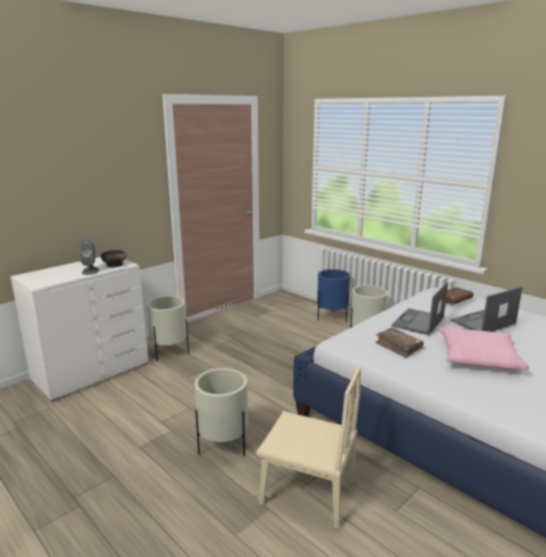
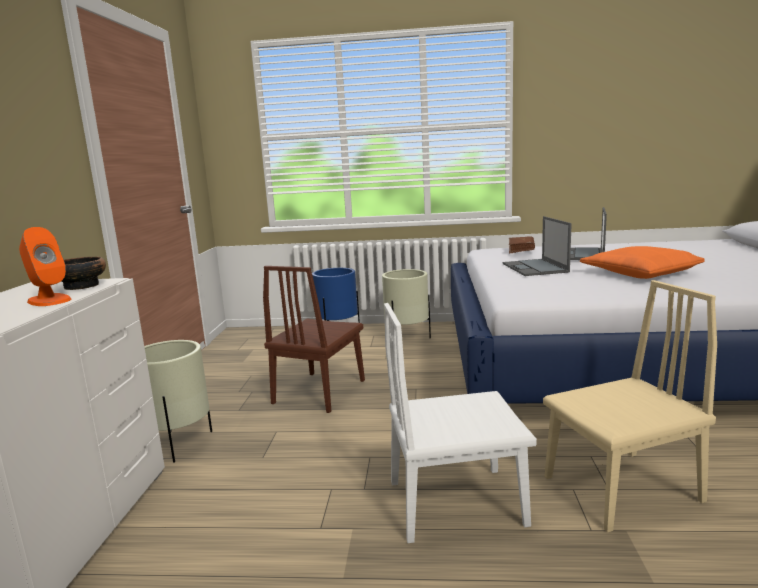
camera: 40 degrees left, 5 degrees down
grey speaker [79,238,99,275] -> orange speaker [19,227,71,306]
beige planter [195,368,248,457] -> white chair [384,303,537,543]
brown book [376,328,423,358] -> none
pink pillow [439,328,529,370] -> orange pillow [580,246,705,279]
none -> brown chair [263,266,365,413]

